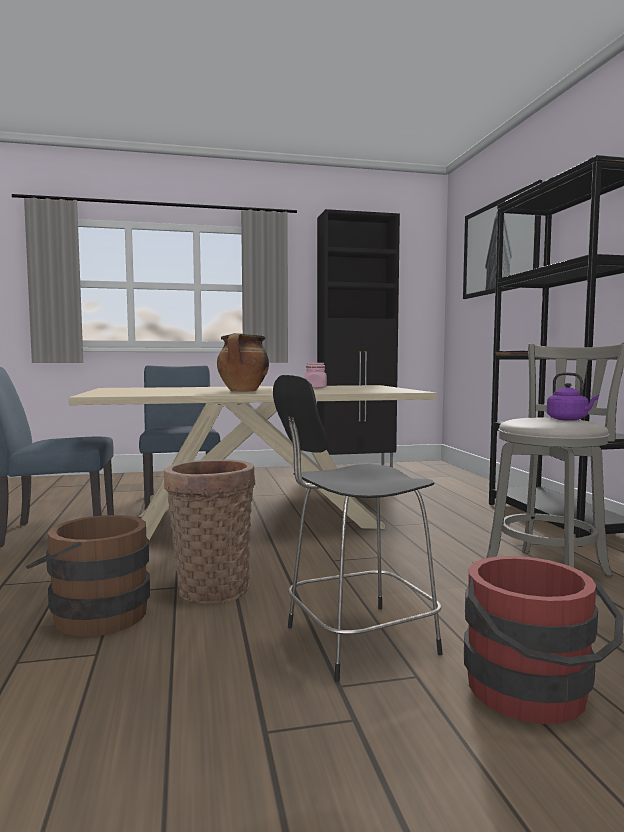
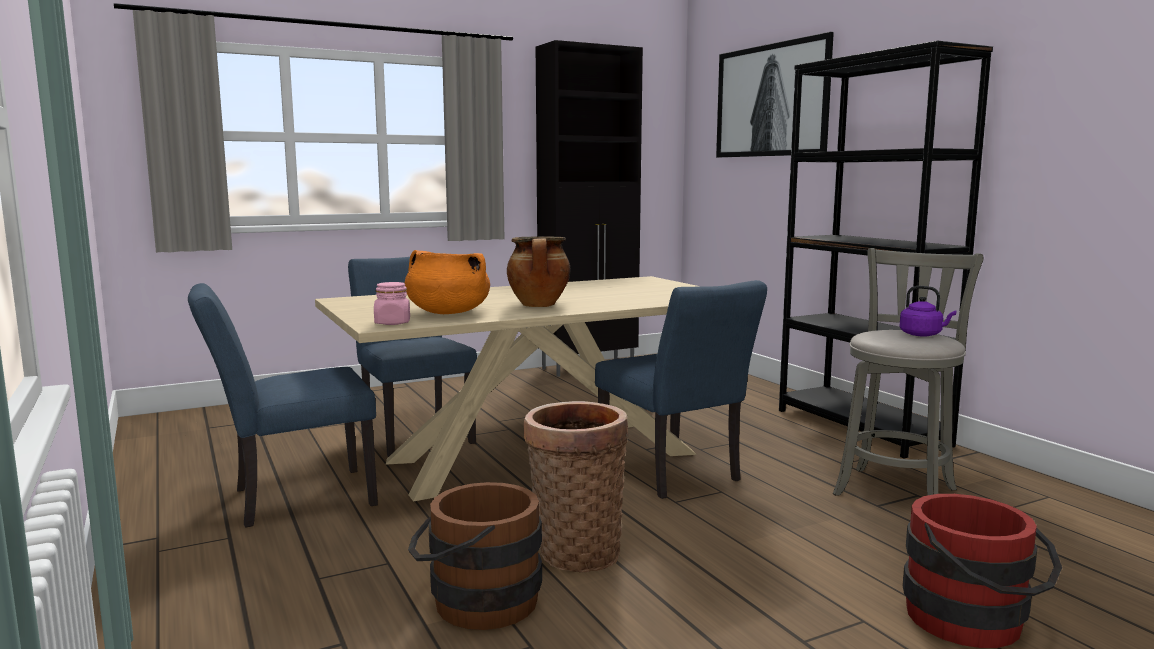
camera: 15 degrees left, 5 degrees up
black stool [273,375,443,682] -> none
pink jar [304,363,327,389] -> pink jar moved to [374,282,410,325]
none -> orange cooking pot [405,250,490,314]
none -> blue chair [595,280,767,499]

